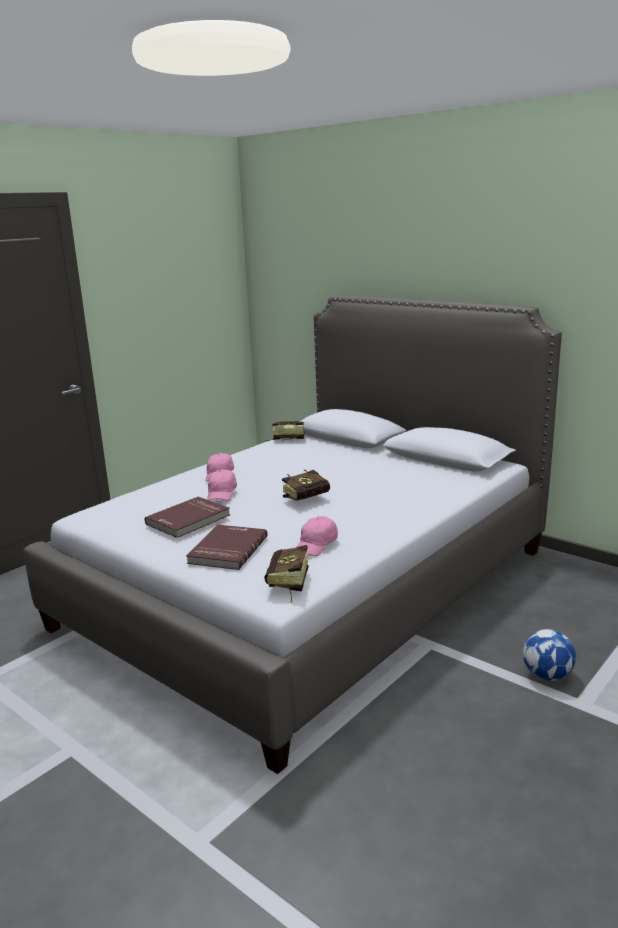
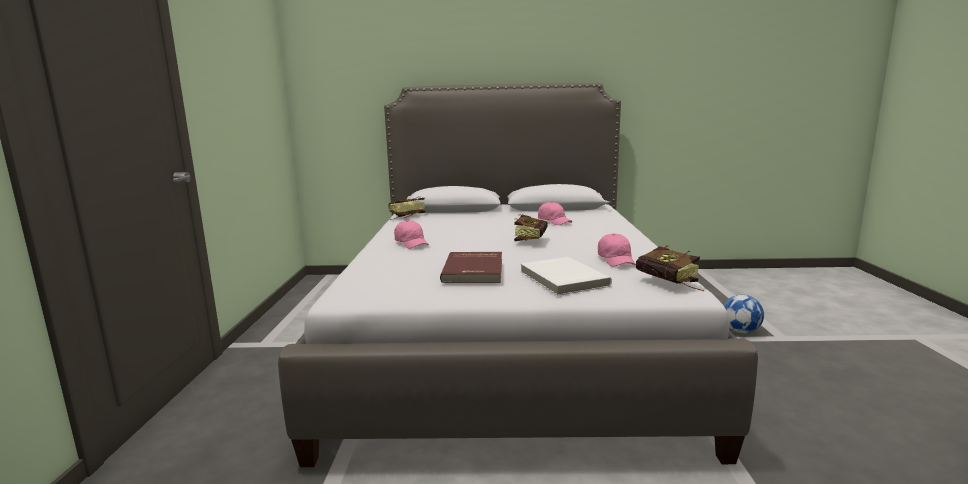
camera: 40 degrees left, 5 degrees down
red book [186,525,268,570] -> white book [521,257,612,296]
pink cap [207,469,237,501] -> pink cap moved to [538,202,572,225]

